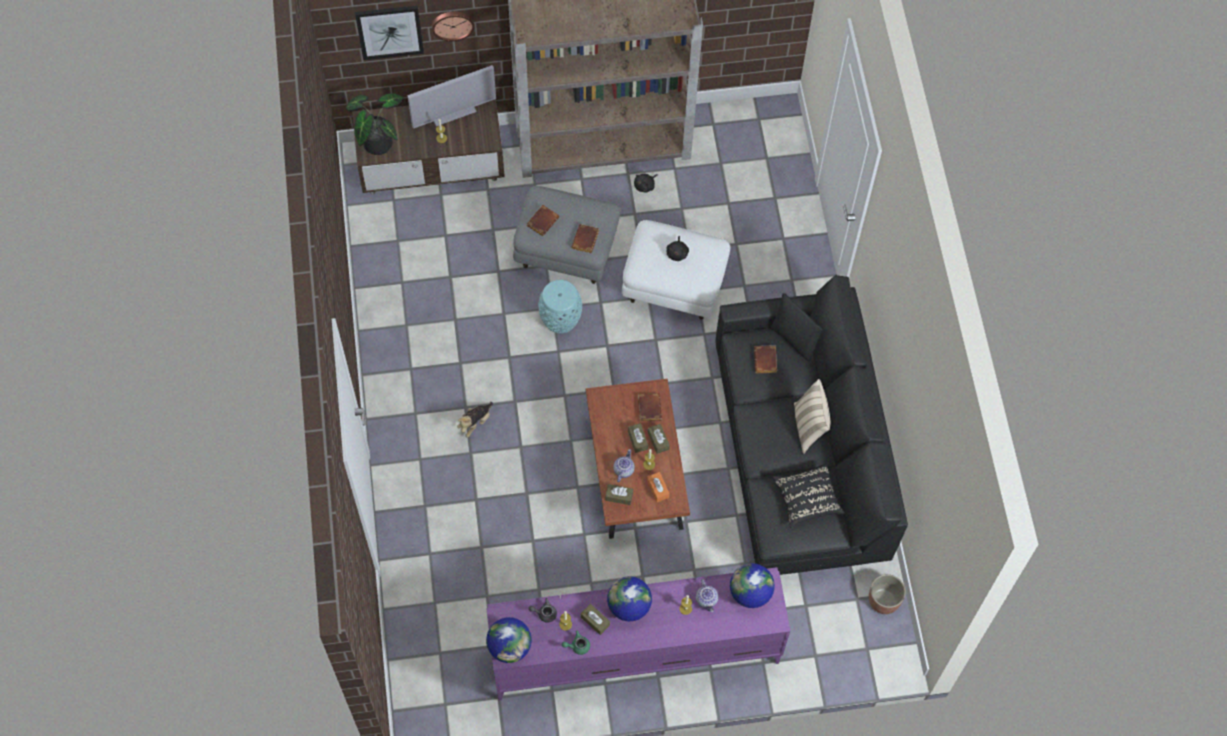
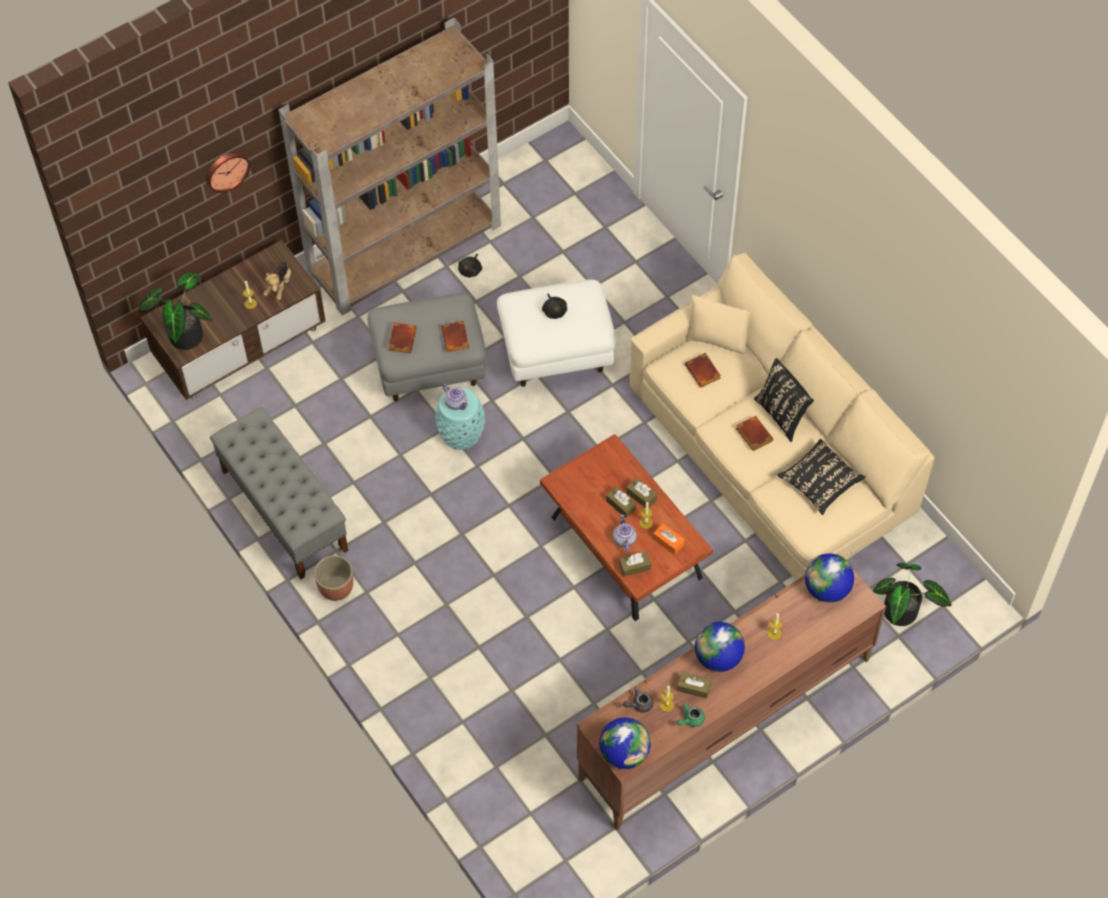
camera: 25 degrees left, 5 degrees down
picture [355,6,424,60] -> none
television [407,65,496,129] -> none
plush toy [457,402,493,437] -> plush toy moved to [264,261,291,300]
purple cabinet [486,567,790,701] -> brown cabinet [577,554,886,830]
brown book [638,393,662,421] -> brown book moved to [736,416,773,451]
teapot [696,579,718,612] -> teapot moved to [443,384,468,410]
black sofa [716,275,908,575] -> beige sofa [630,253,935,580]
beige pillow [794,379,830,454] -> black pillow [754,358,814,442]
planter [869,574,906,614] -> planter moved to [314,555,353,601]
none -> grey bench [210,407,348,579]
none -> potted plant [872,563,951,626]

